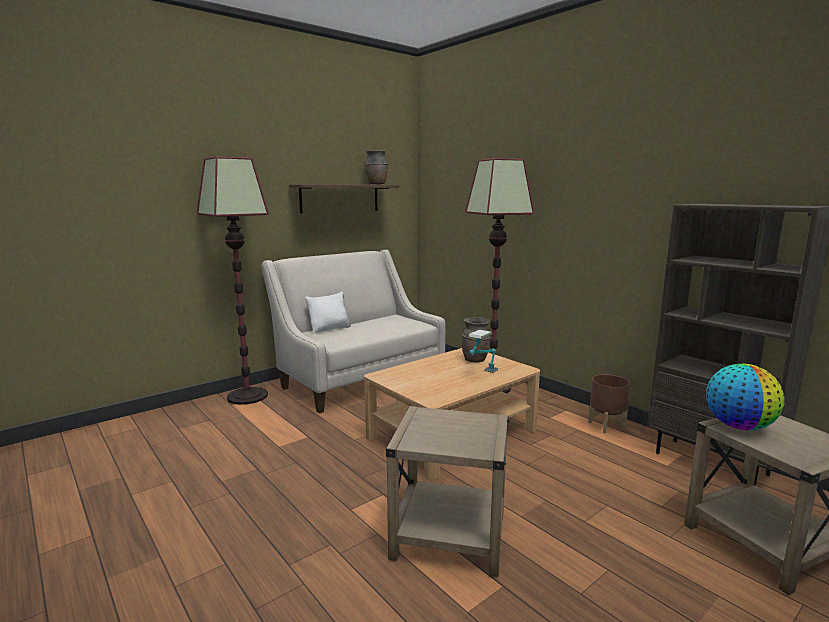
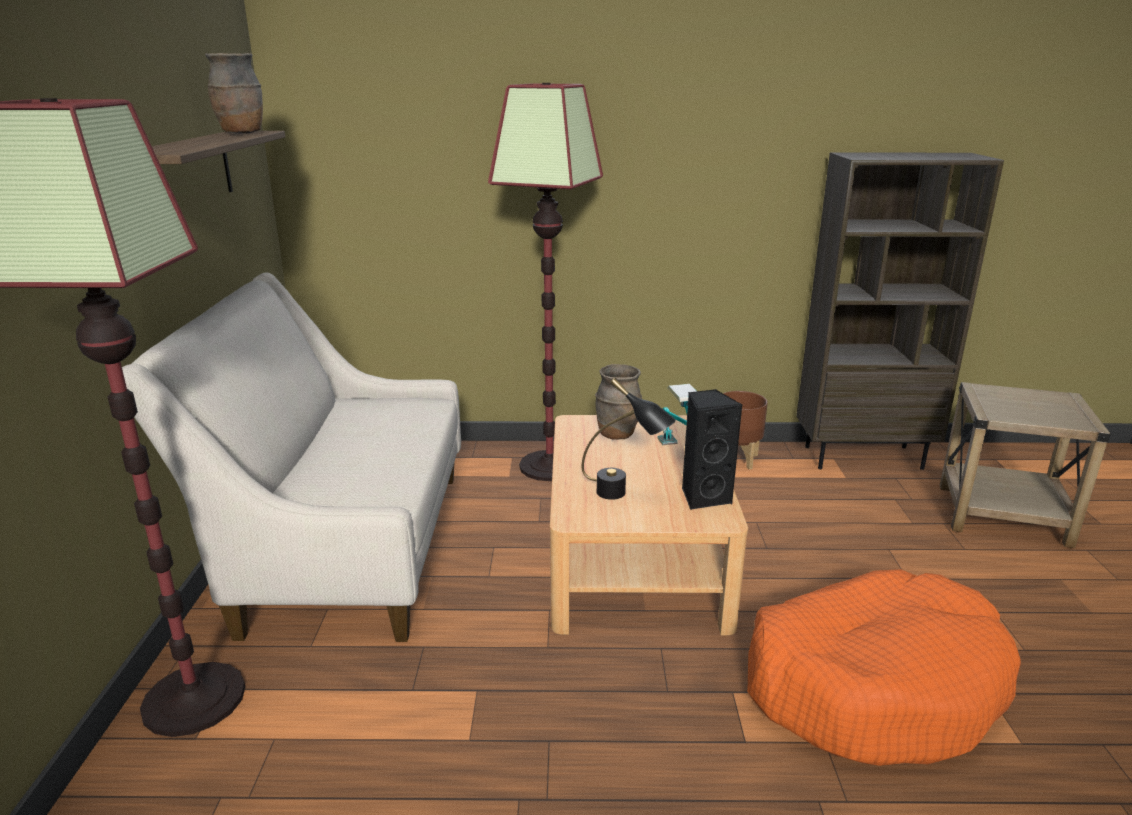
camera: 50 degrees left, 10 degrees up
white pillow [305,291,351,334] -> none
beige side table [386,406,509,577] -> orange dog bed [747,569,1021,766]
globe [706,364,785,431] -> none
none -> black table lamp [582,378,676,500]
none -> black speaker [682,389,742,510]

